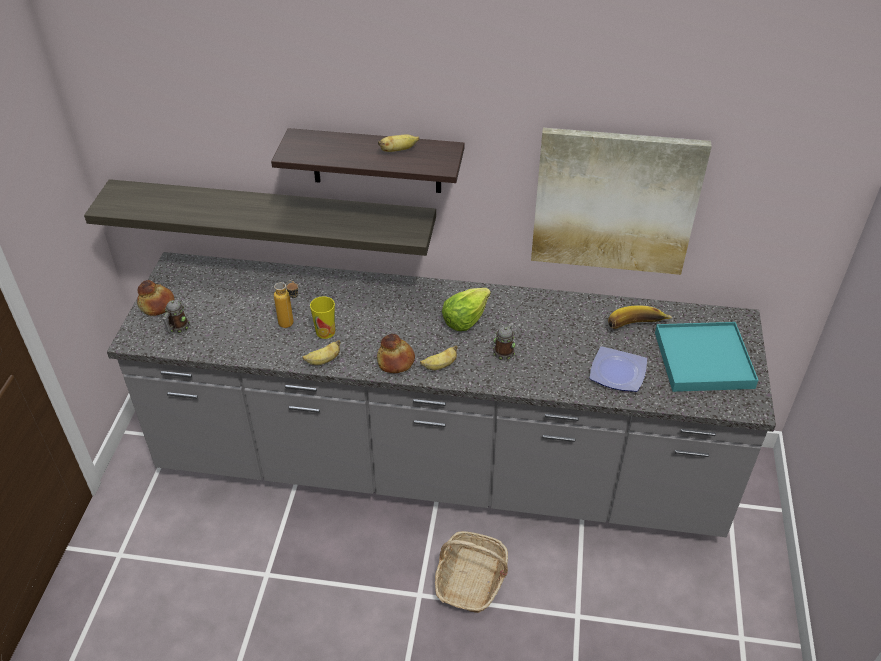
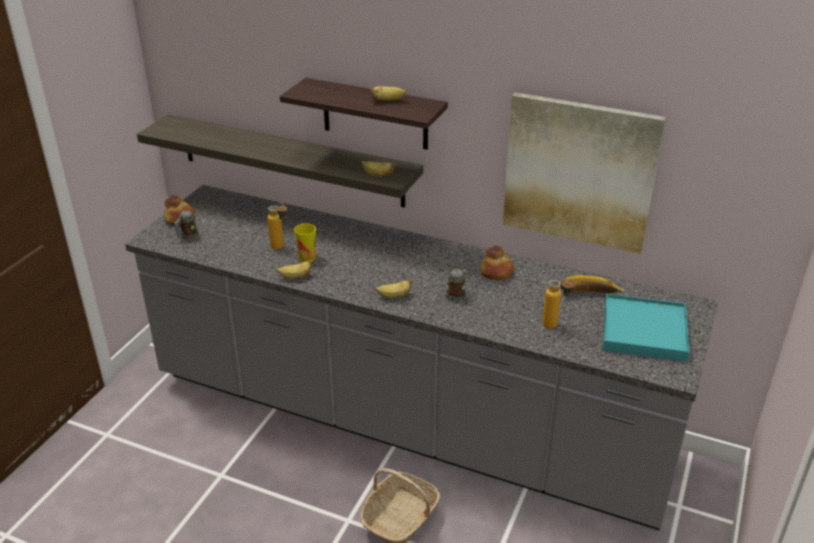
camera: 15 degrees right, 10 degrees down
bread [377,334,415,373] -> bread moved to [480,246,514,280]
lettuce [442,288,491,331] -> none
plate [589,346,647,392] -> bottle [542,278,574,328]
none -> banana [361,161,395,176]

